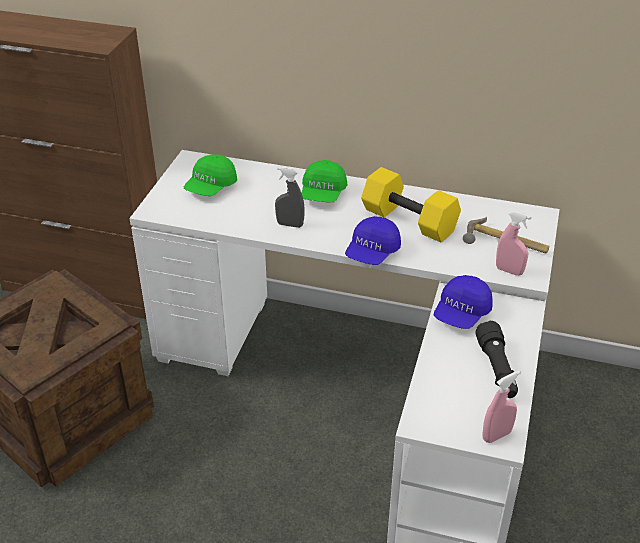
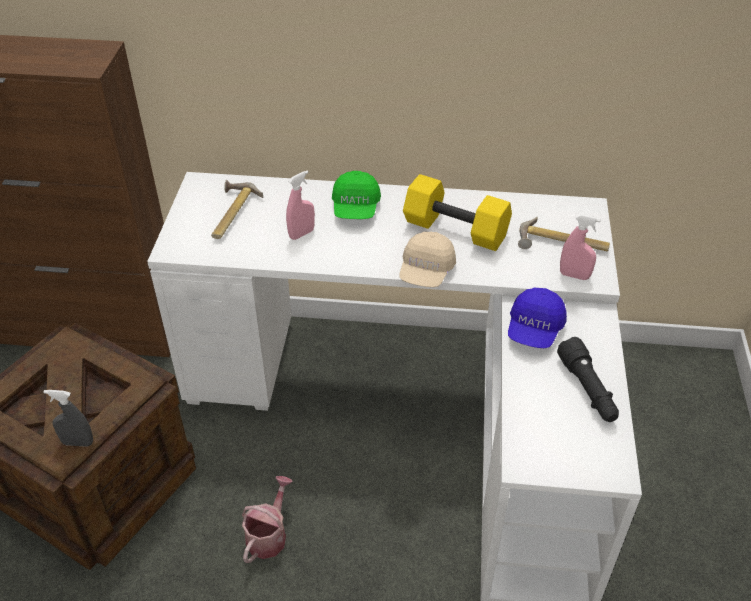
camera: 10 degrees left, 5 degrees up
green cap [184,154,237,196] -> hammer [211,180,263,239]
grey spray bottle [275,167,305,228] -> grey spray bottle moved to [43,390,93,447]
blue cap [345,216,401,265] -> beige cap [399,232,456,287]
pink spray bottle [482,371,521,443] -> pink spray bottle moved to [286,171,315,240]
none -> watering can [242,476,293,563]

